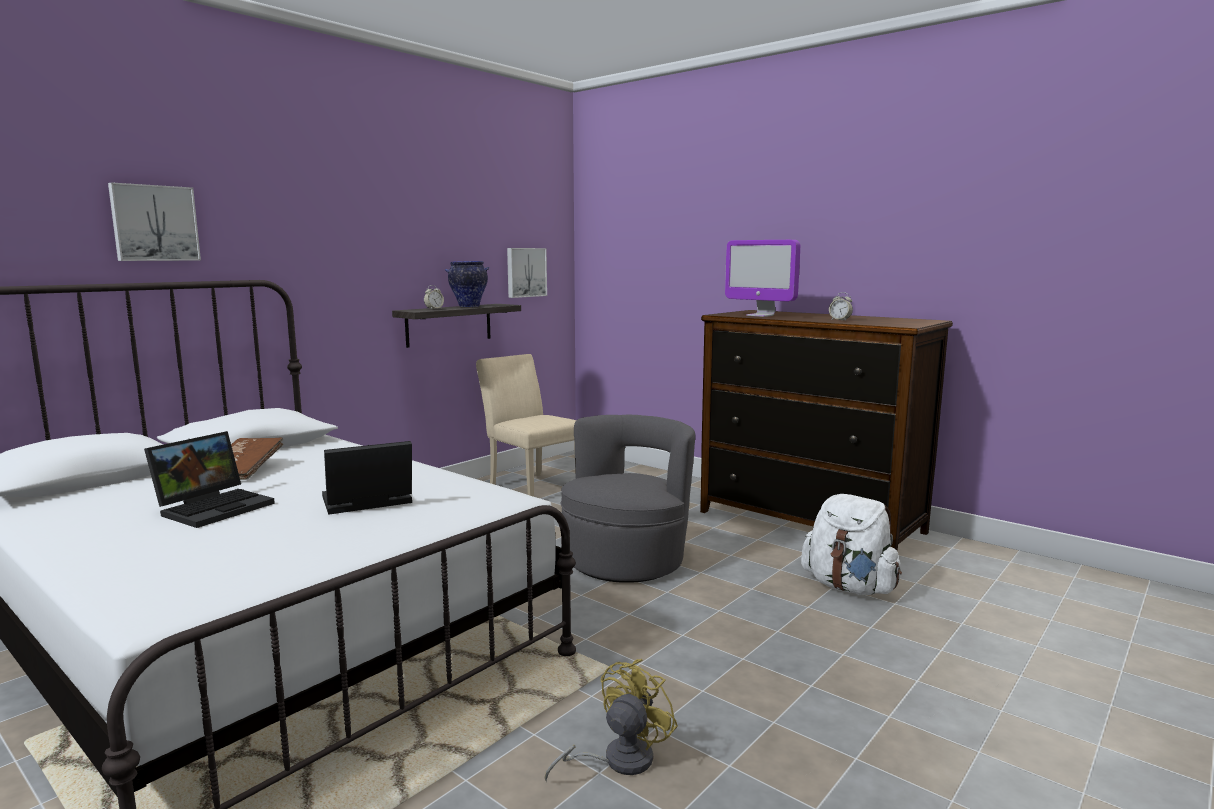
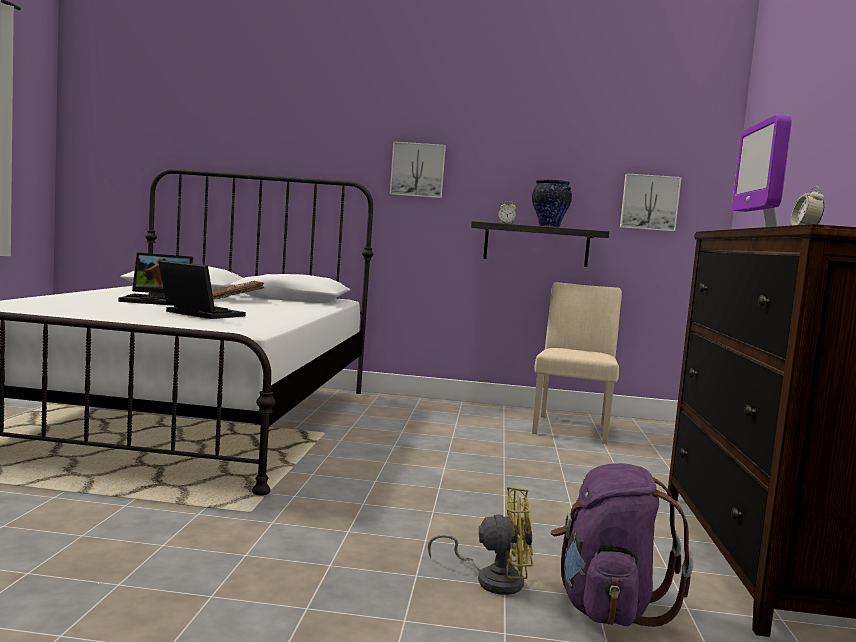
camera: 55 degrees right, 5 degrees down
picture [108,182,201,261] -> picture moved to [390,141,446,198]
yellow fan [545,659,678,782] -> yellow fan moved to [428,487,533,595]
grey armchair [561,415,695,583] -> none
white backpack [801,494,902,595] -> purple backpack [550,463,693,627]

